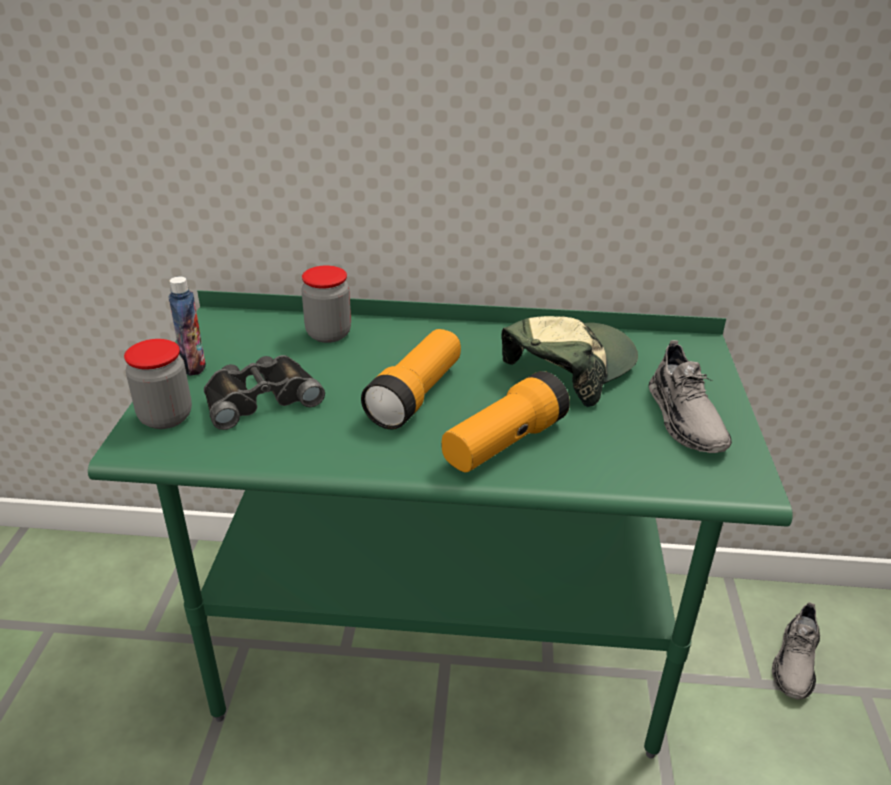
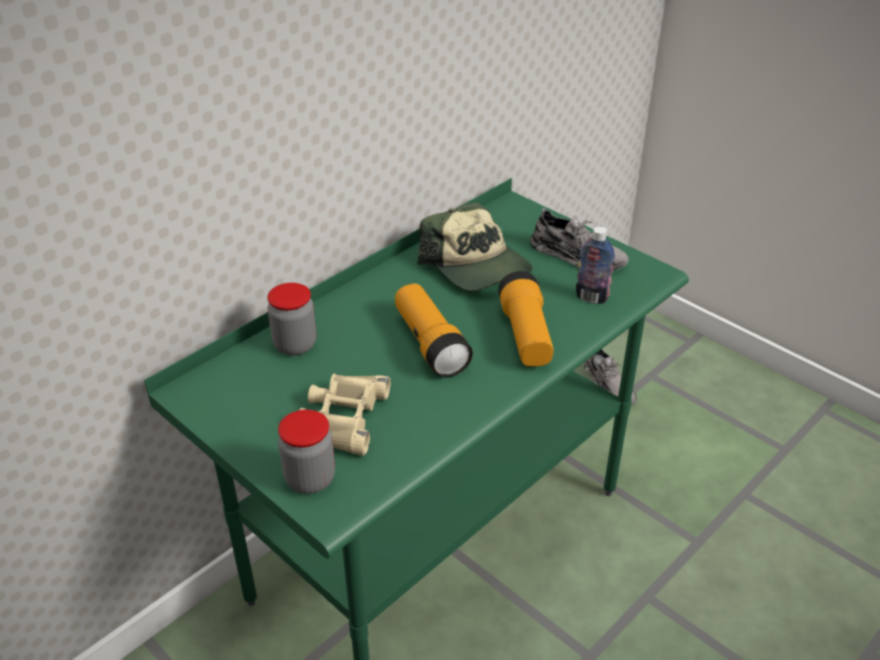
camera: 50 degrees left, 5 degrees up
bottle [169,277,206,376] -> bottle moved to [576,226,615,304]
black binoculars [204,355,325,430] -> beige binoculars [299,374,391,456]
cap [501,316,638,407] -> cap turned 150 degrees clockwise [417,202,532,291]

